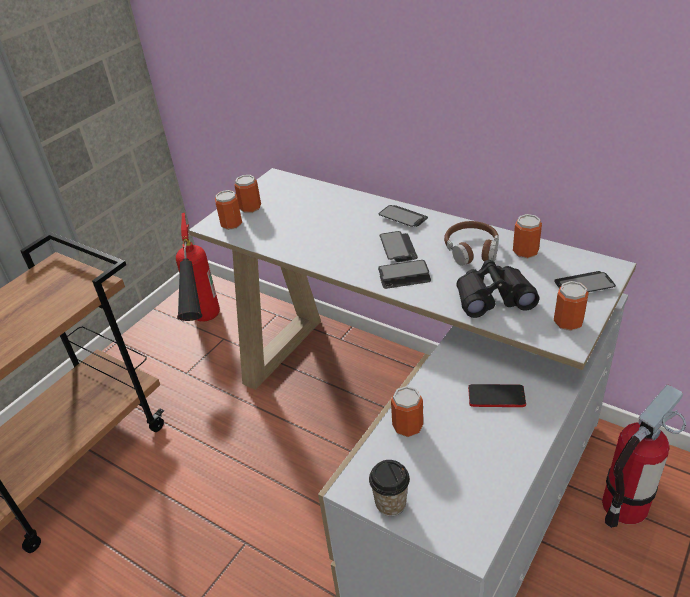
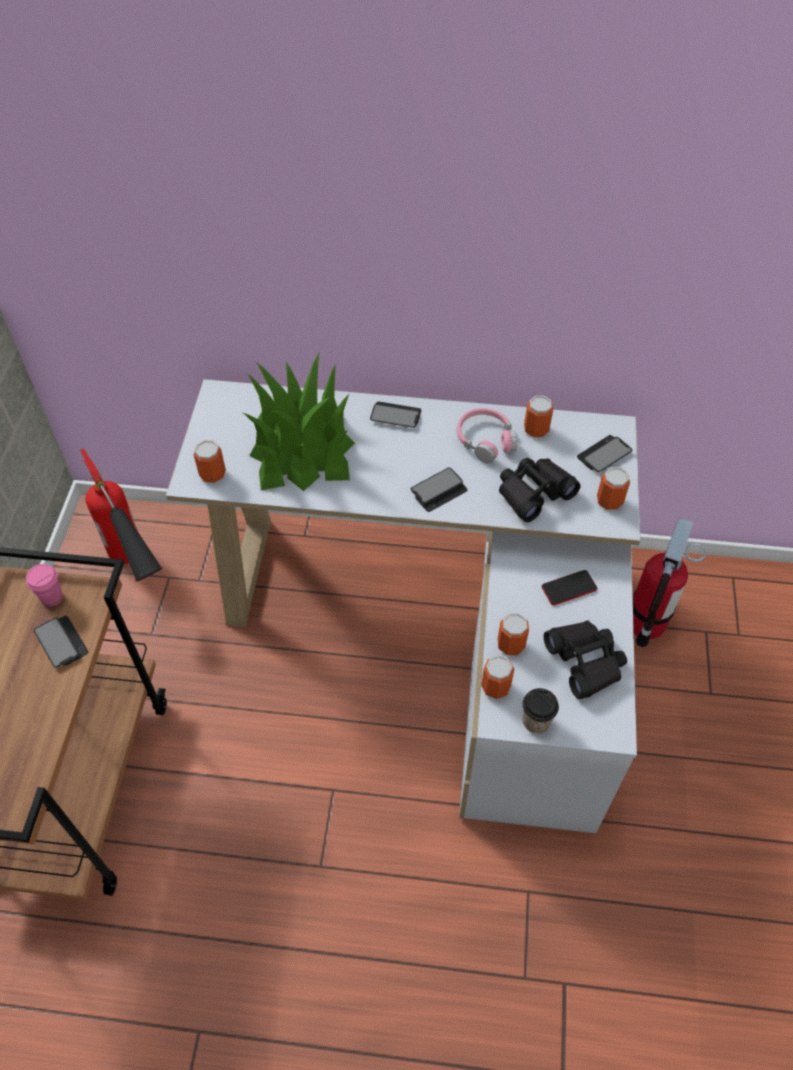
camera: 30 degrees left, 15 degrees up
can [234,175,261,213] -> can moved to [481,655,515,699]
phone [379,231,418,262] -> phone moved to [34,616,88,668]
brown headphones [444,221,499,266] -> pink headphones [457,408,517,464]
none -> pink cup [26,564,63,607]
none -> potted plant [243,353,355,491]
none -> black binoculars [544,620,627,699]

